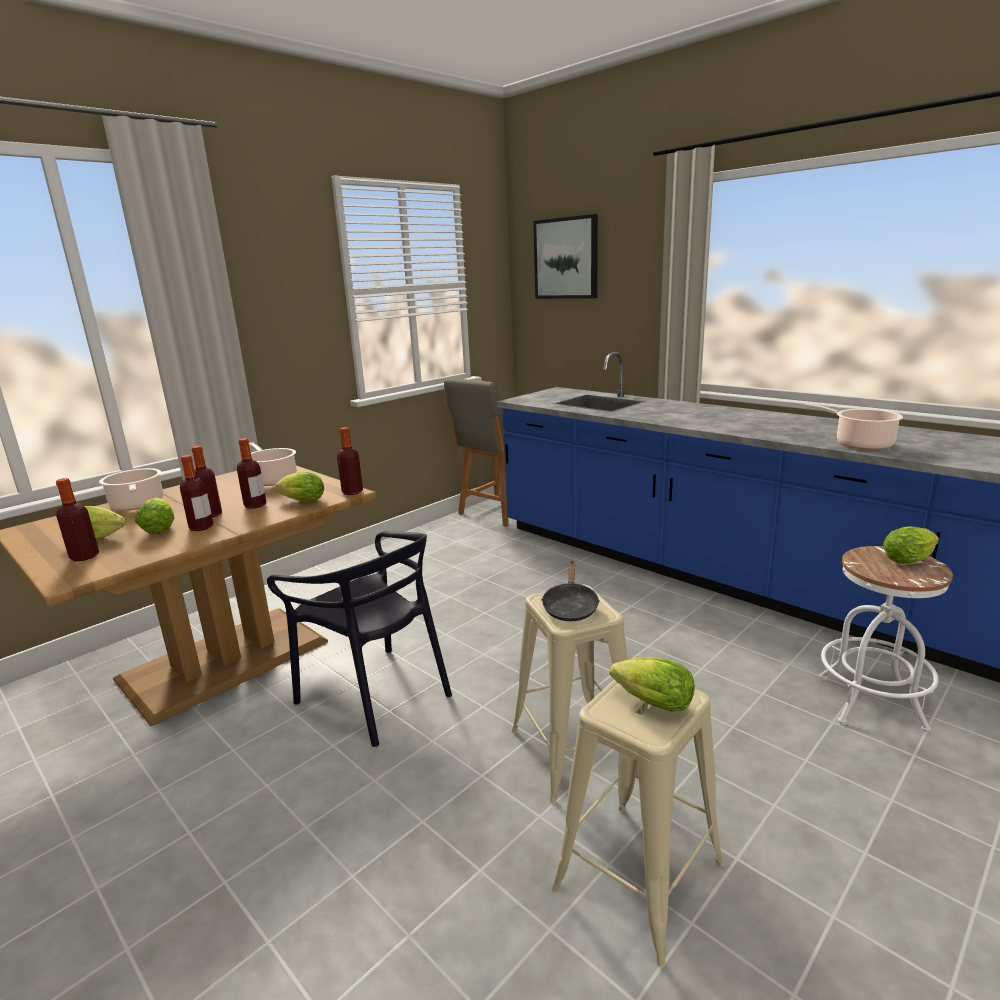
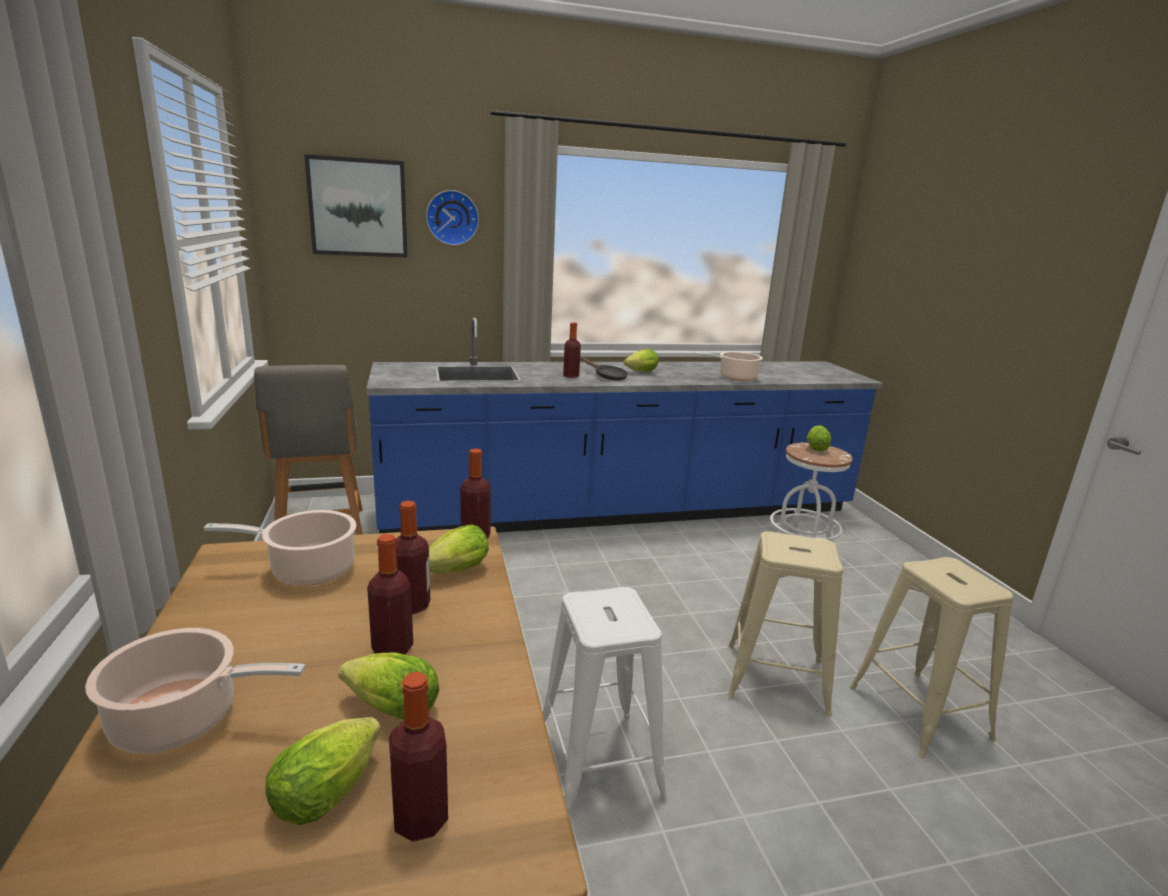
camera: 60 degrees left, 0 degrees up
bottle [180,455,214,531] -> bottle moved to [563,322,581,378]
black chair [267,531,452,747] -> white stool [543,587,668,815]
black frying pan [541,560,600,621] -> black frying pan moved to [580,358,628,381]
lettuce [610,657,695,712] -> lettuce moved to [624,349,658,372]
none -> wall clock [426,190,479,245]

